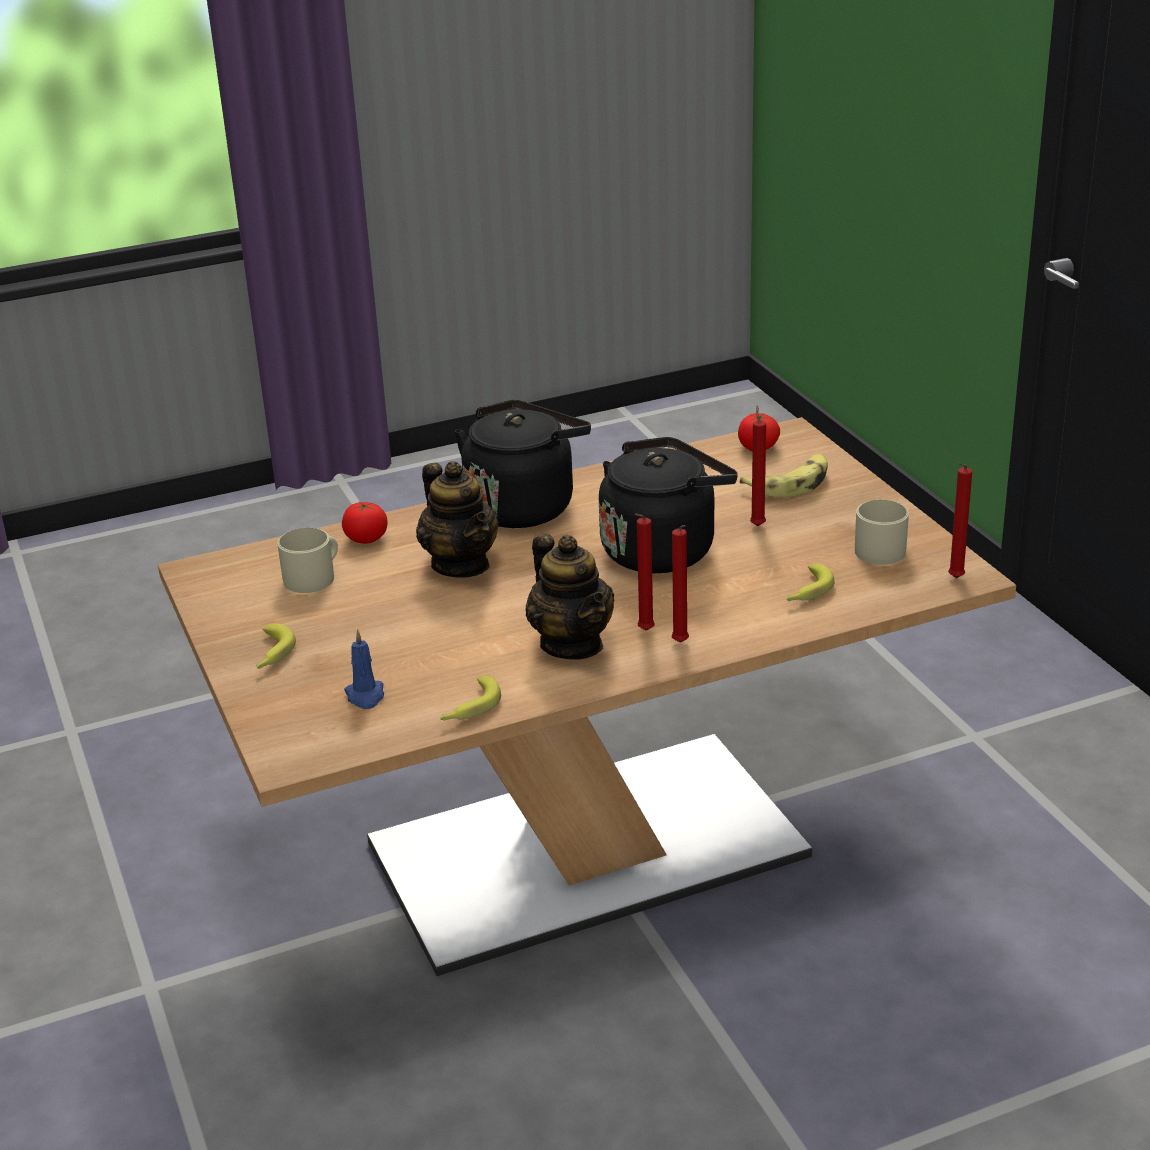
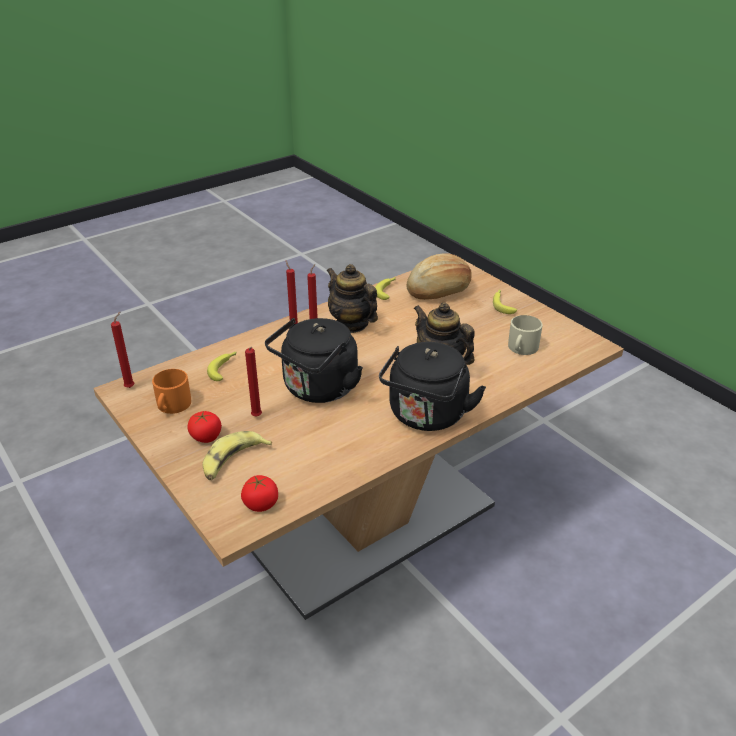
camera: 165 degrees right, 5 degrees up
tomato [342,502,388,544] -> tomato moved to [187,411,222,443]
blue candle [344,629,384,709] -> bread [407,254,471,300]
beige mug [855,500,909,565] -> orange mug [152,369,191,414]

